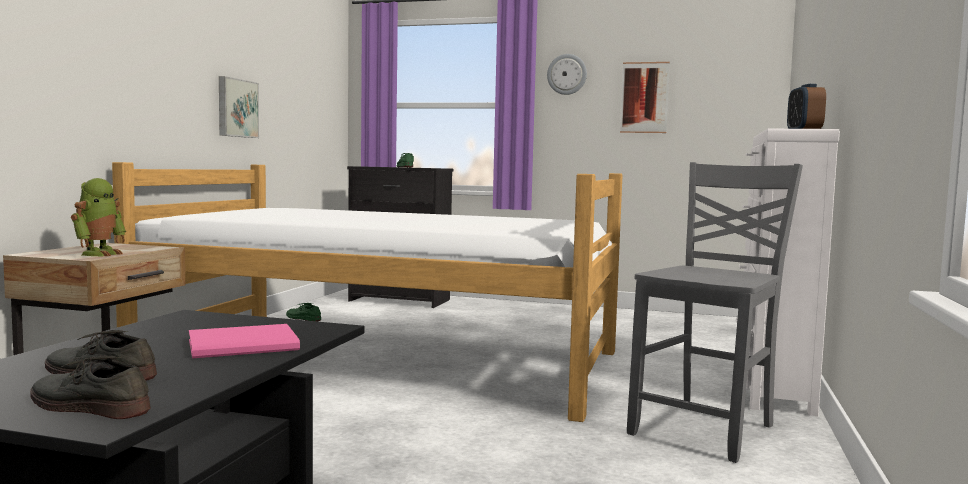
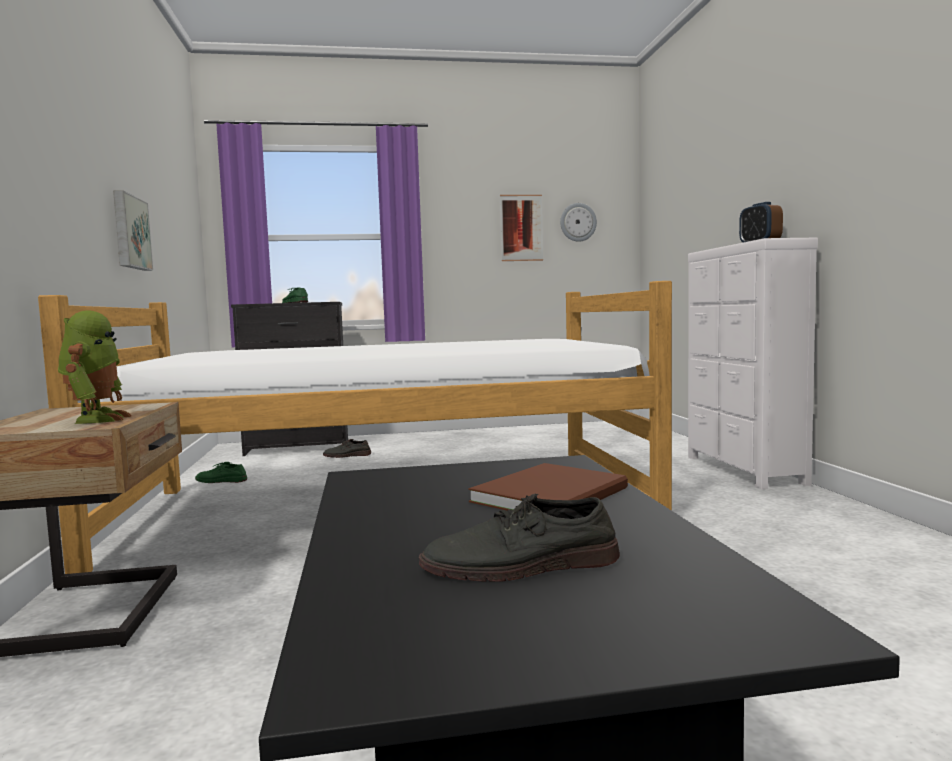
camera: 25 degrees left, 0 degrees up
grey shoe [30,355,151,419] -> grey shoe moved to [323,439,371,458]
pink book [189,324,300,358] -> brown book [468,463,628,510]
wall clock [547,54,587,95] -> wall clock moved to [560,203,597,242]
grey chair [627,162,803,463] -> none

